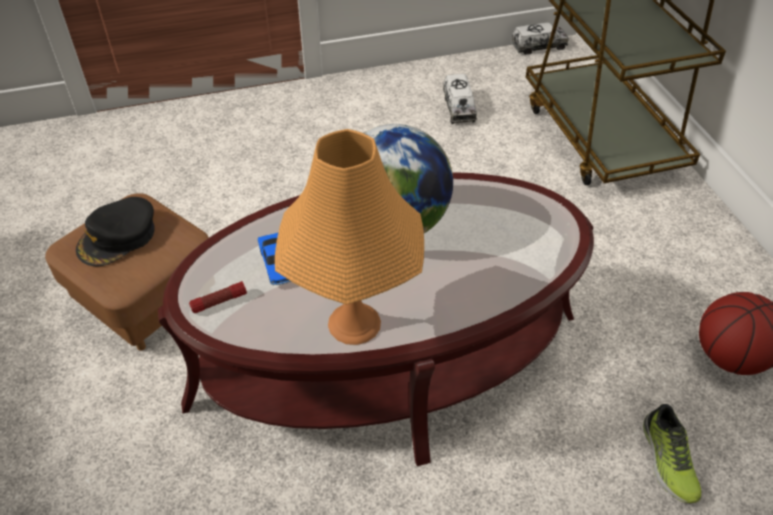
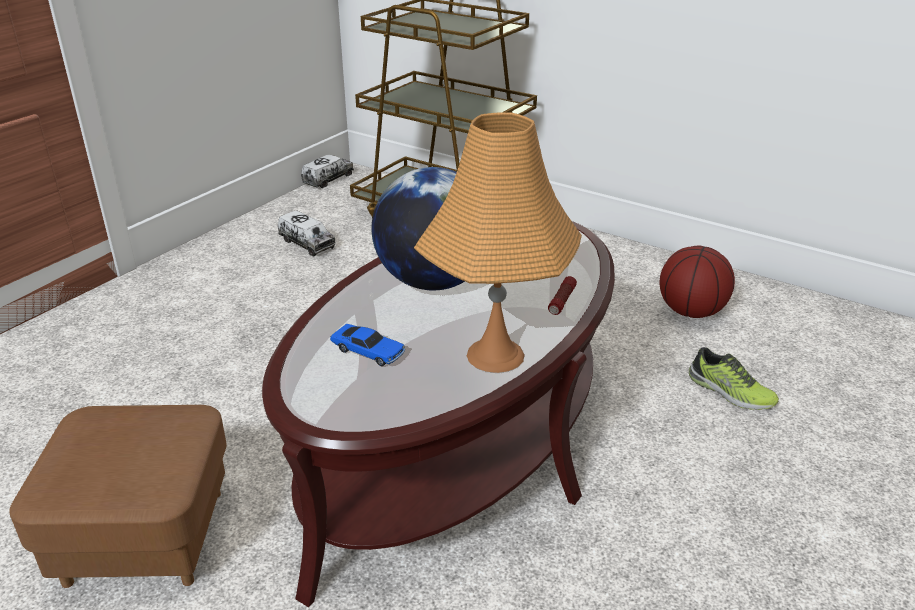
camera: 40 degrees left, 15 degrees down
black cap [76,197,155,266] -> none
flashlight [189,281,247,313] -> flashlight moved to [548,276,577,315]

